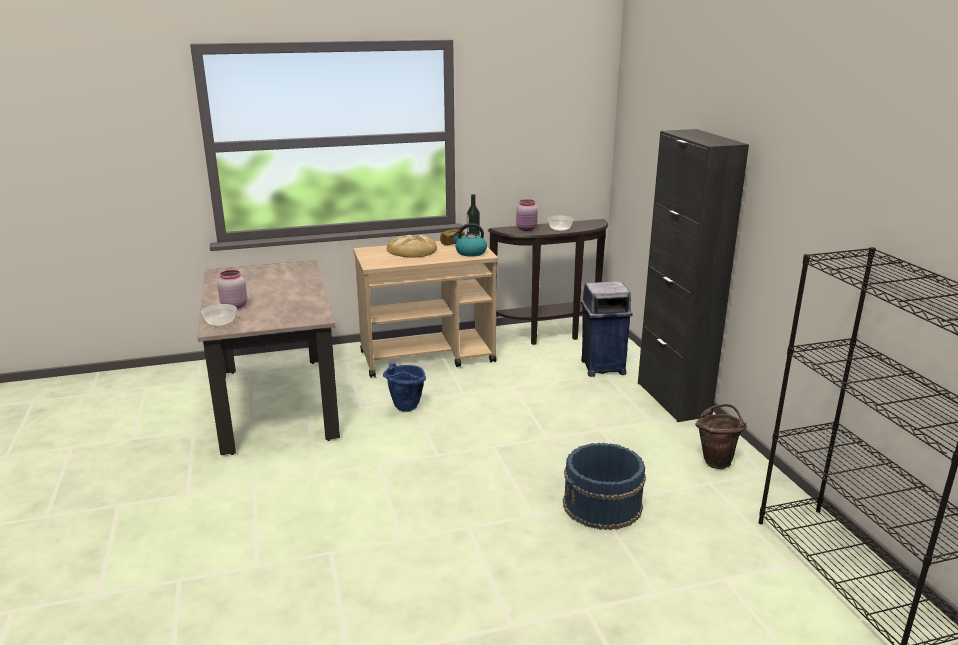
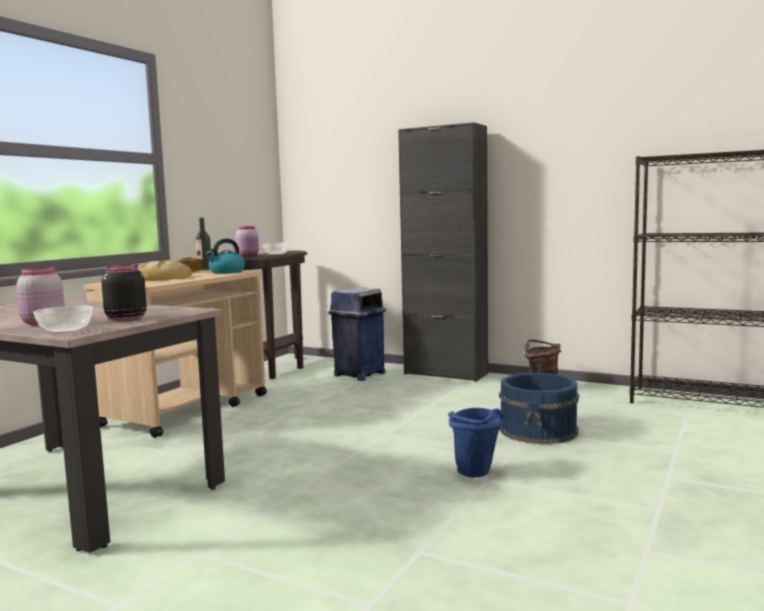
camera: 45 degrees left, 15 degrees down
blue bucket [383,363,426,412] -> blue bucket moved to [448,408,504,478]
none -> black jar [101,264,147,322]

